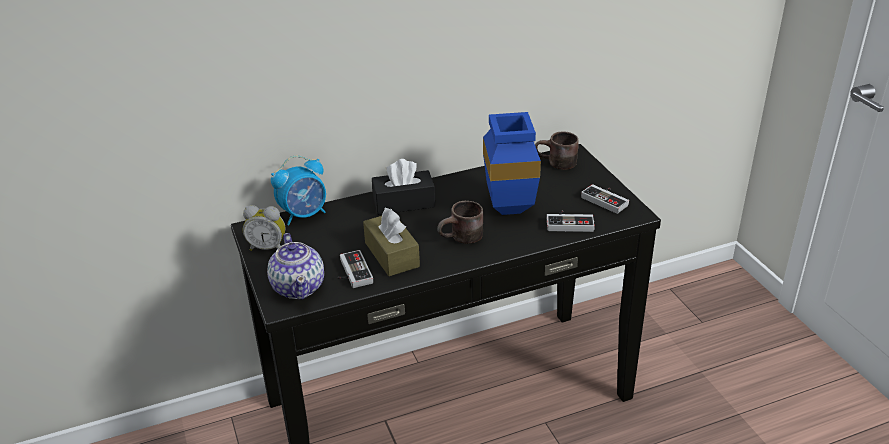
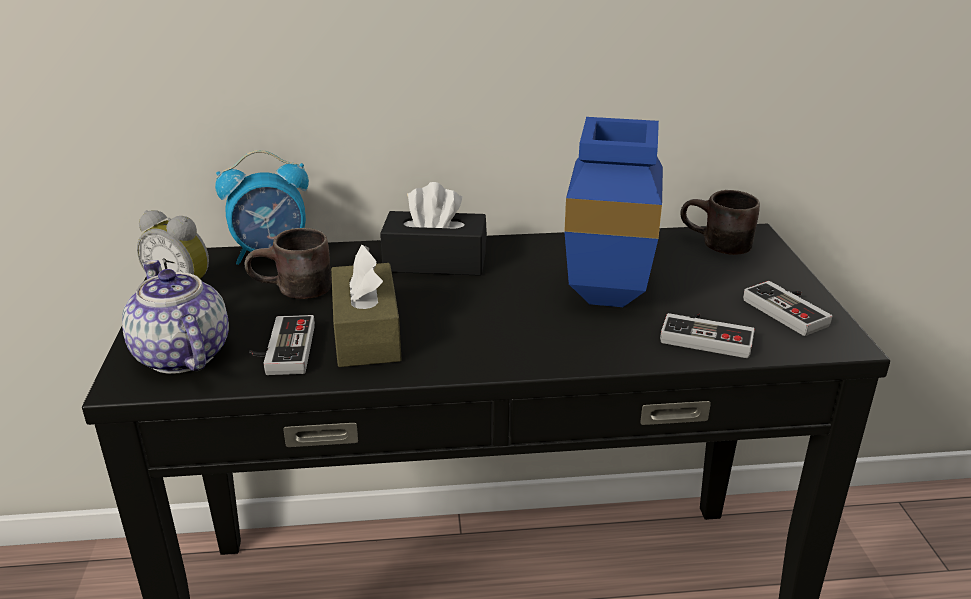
camera: 15 degrees right, 5 degrees down
teapot [267,233,324,300] -> teapot turned 150 degrees clockwise [122,260,229,374]
brown mug [437,201,483,244] -> brown mug moved to [245,228,331,299]

